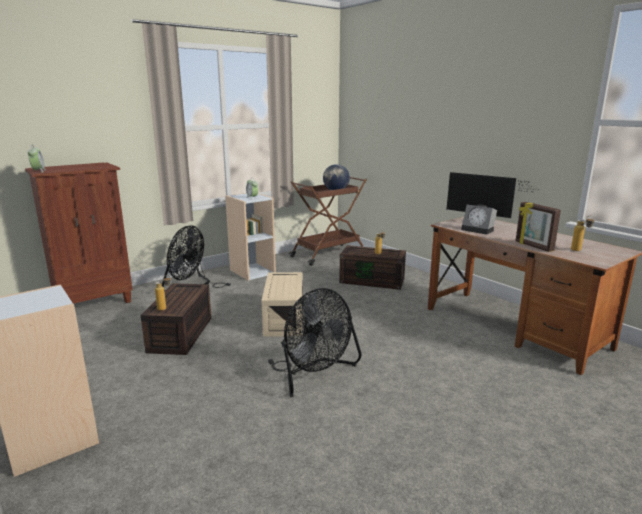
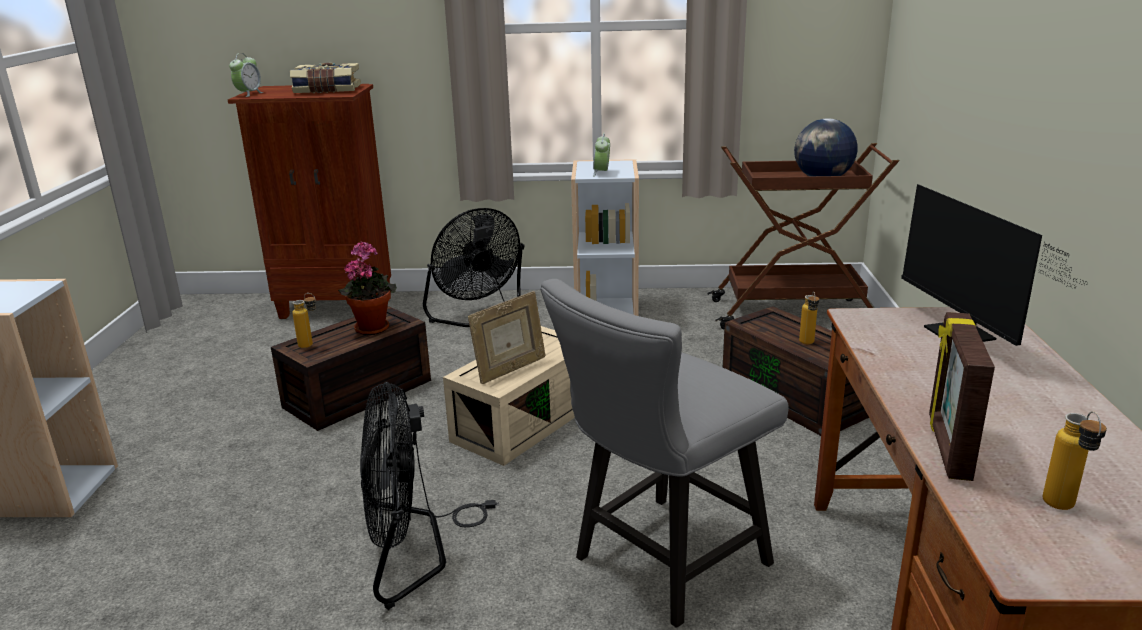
camera: 40 degrees right, 5 degrees up
black fan [268,288,361,397] -> black fan turned 75 degrees clockwise [360,382,499,610]
alarm clock [461,204,497,235] -> none
none -> book [290,63,361,93]
none -> potted plant [338,241,397,335]
none -> picture frame [468,291,546,384]
none -> grey chair [540,279,789,628]

